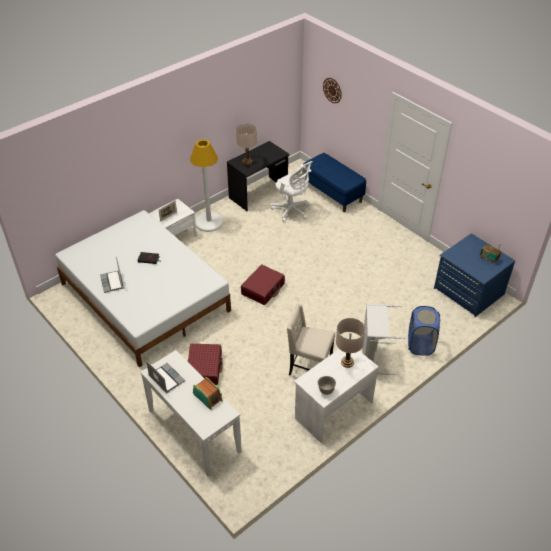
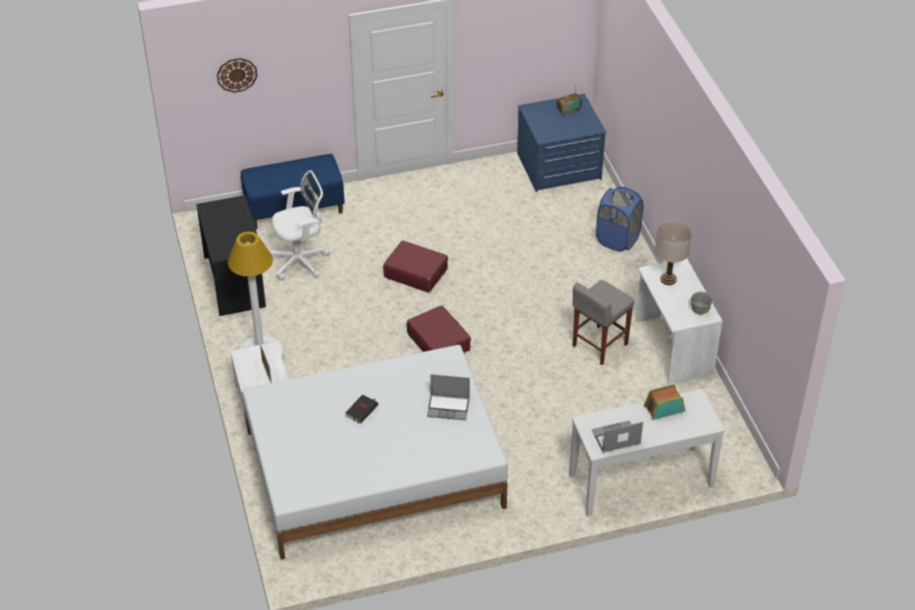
camera: 65 degrees left, 0 degrees up
laptop [100,257,124,293] -> laptop moved to [427,374,470,420]
red suitcase [188,344,223,385] -> red suitcase moved to [383,241,448,293]
beige table lamp [236,123,257,165] -> none
beige chair [287,304,335,376] -> grey stool [572,280,635,365]
grey laundry basket [362,304,405,375] -> none

